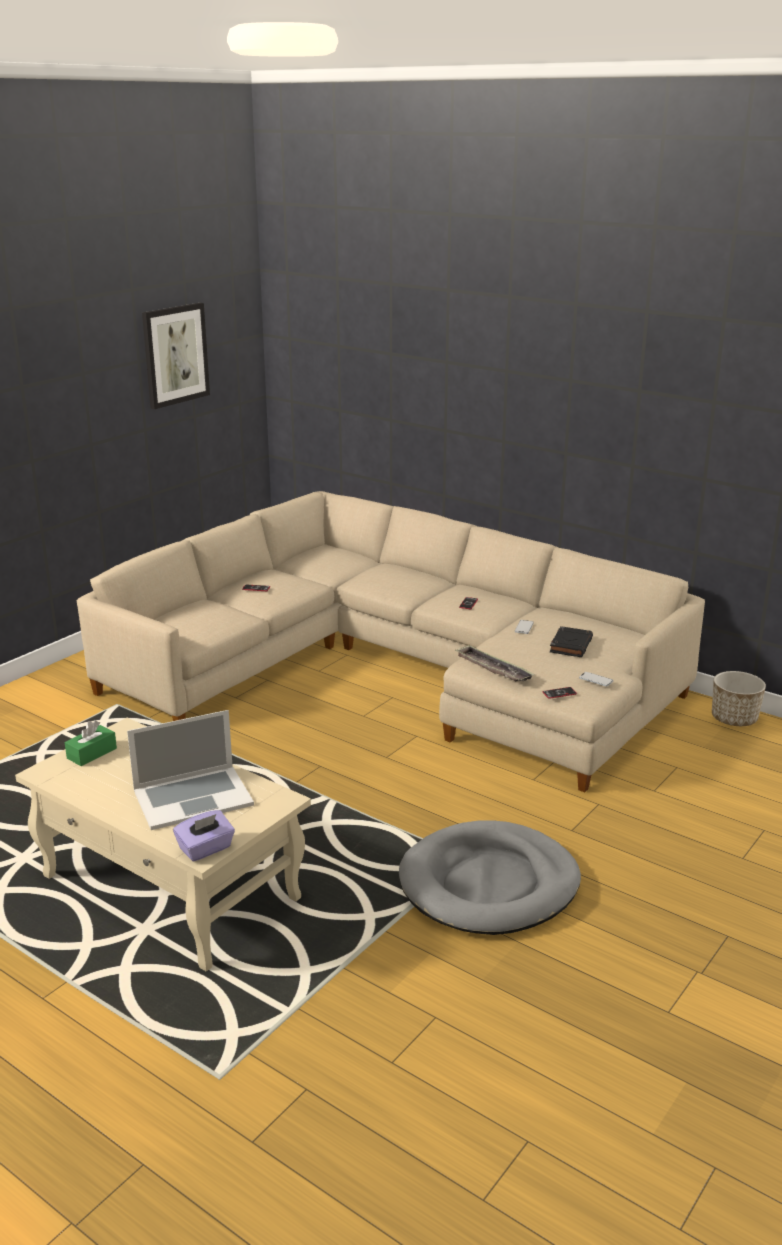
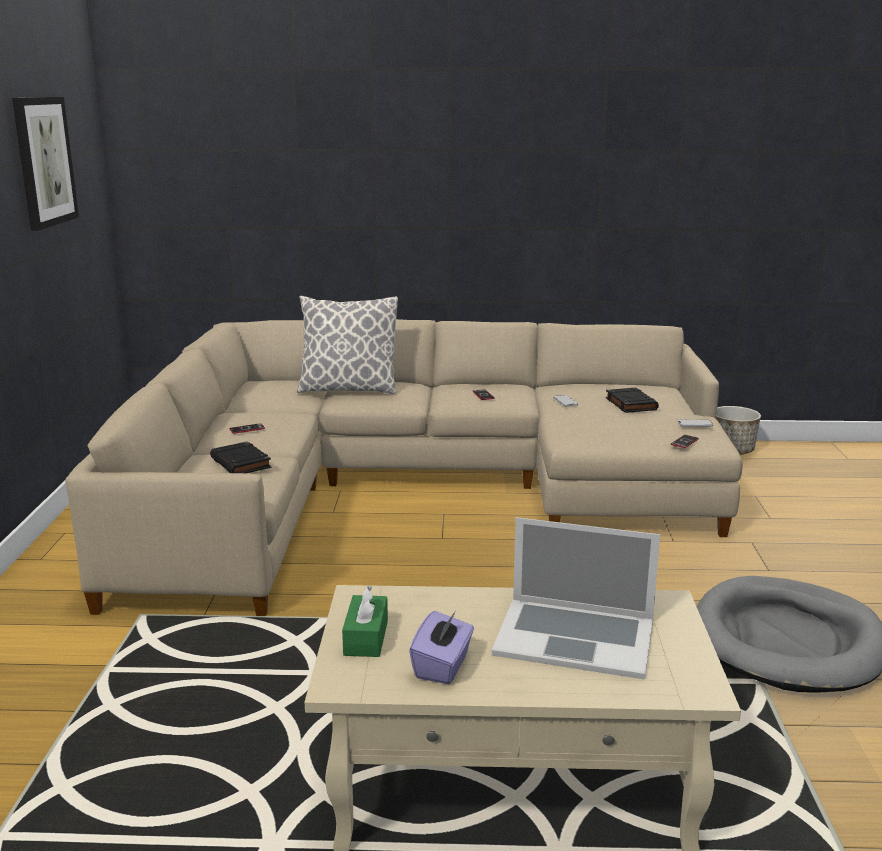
camera: 35 degrees left, 5 degrees down
laptop [127,710,254,830] -> laptop turned 75 degrees clockwise [492,517,660,680]
purple tissue box [173,810,235,862] -> purple tissue box moved to [409,611,474,684]
tray [455,645,535,681] -> none
none -> black book [210,441,271,473]
none -> pillow [297,296,398,394]

